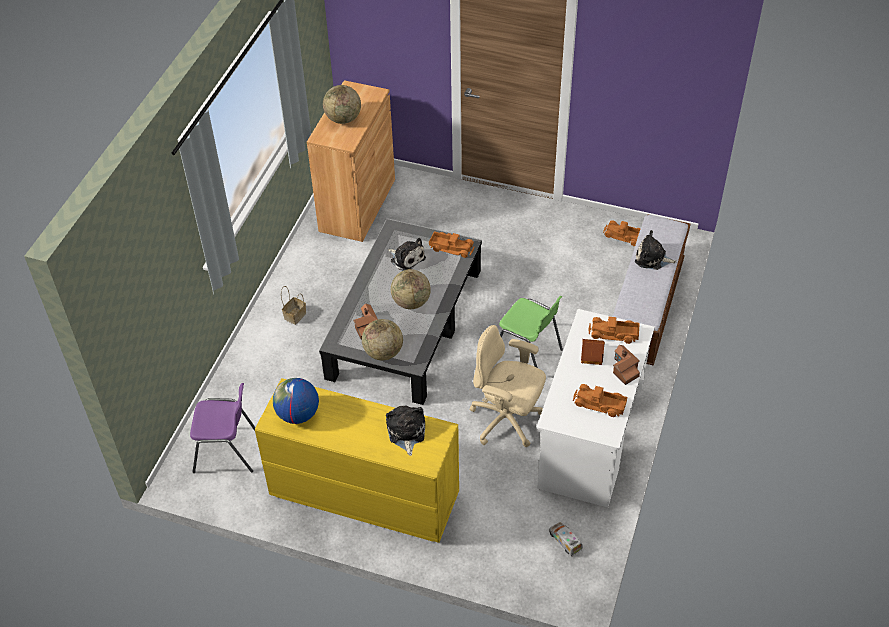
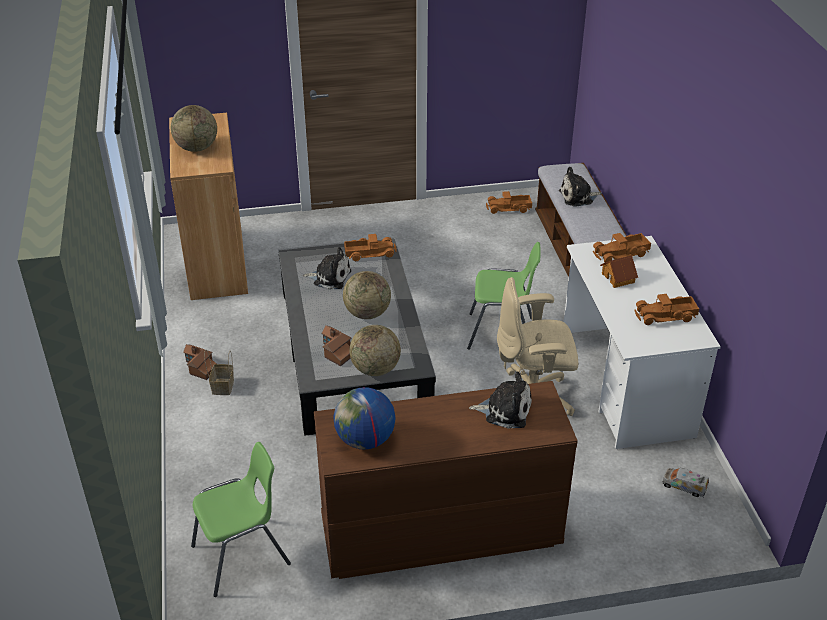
camera: 30 degrees left, 10 degrees down
purple chair [190,383,255,473] -> green chair [191,442,291,597]
yellow dresser [255,378,459,543] -> brown dresser [314,381,578,579]
plush toy [386,405,425,456] -> plush toy turned 135 degrees clockwise [469,372,532,429]
toy house [613,345,640,385] -> toy house moved to [183,344,217,380]

